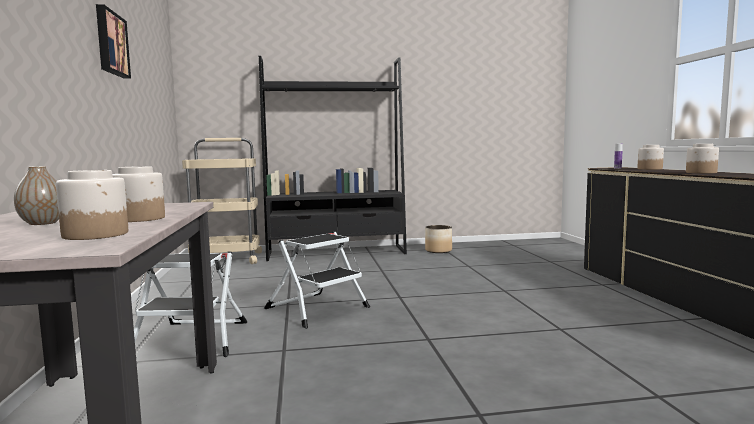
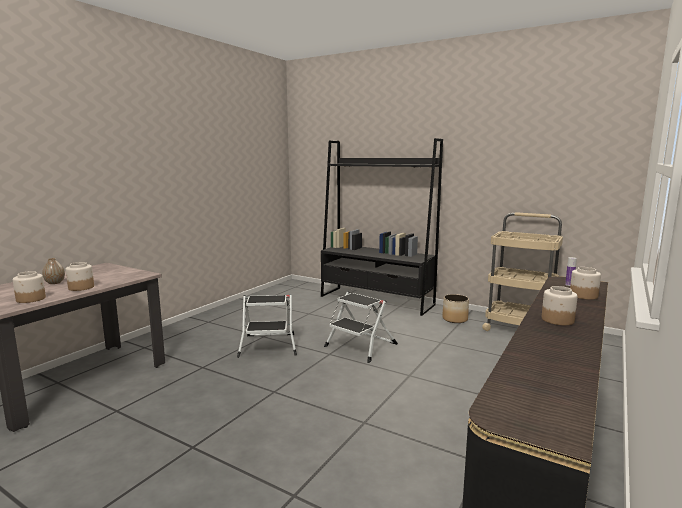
camera: 40 degrees right, 5 degrees up
picture [96,4,131,79] -> none
step ladder [134,251,247,357] -> step ladder moved to [324,291,398,363]
beige cart [182,138,262,264] -> beige cart moved to [482,212,563,331]

